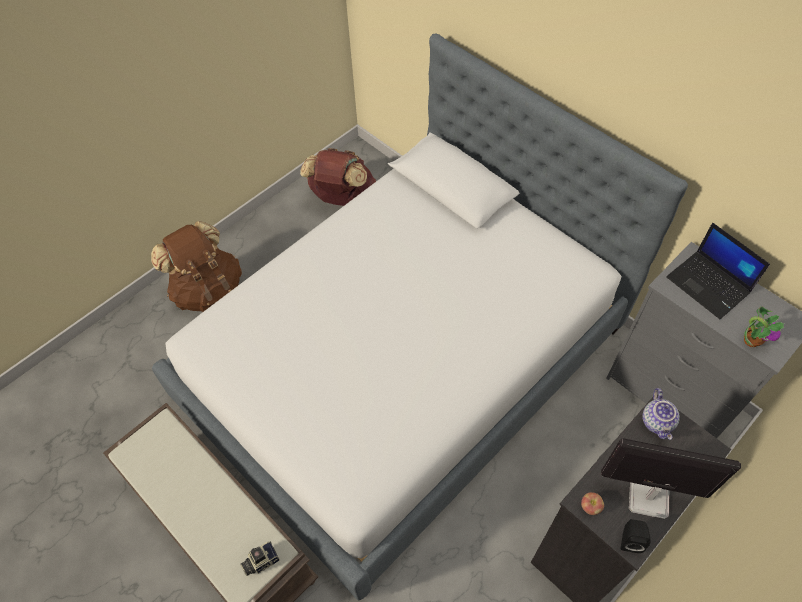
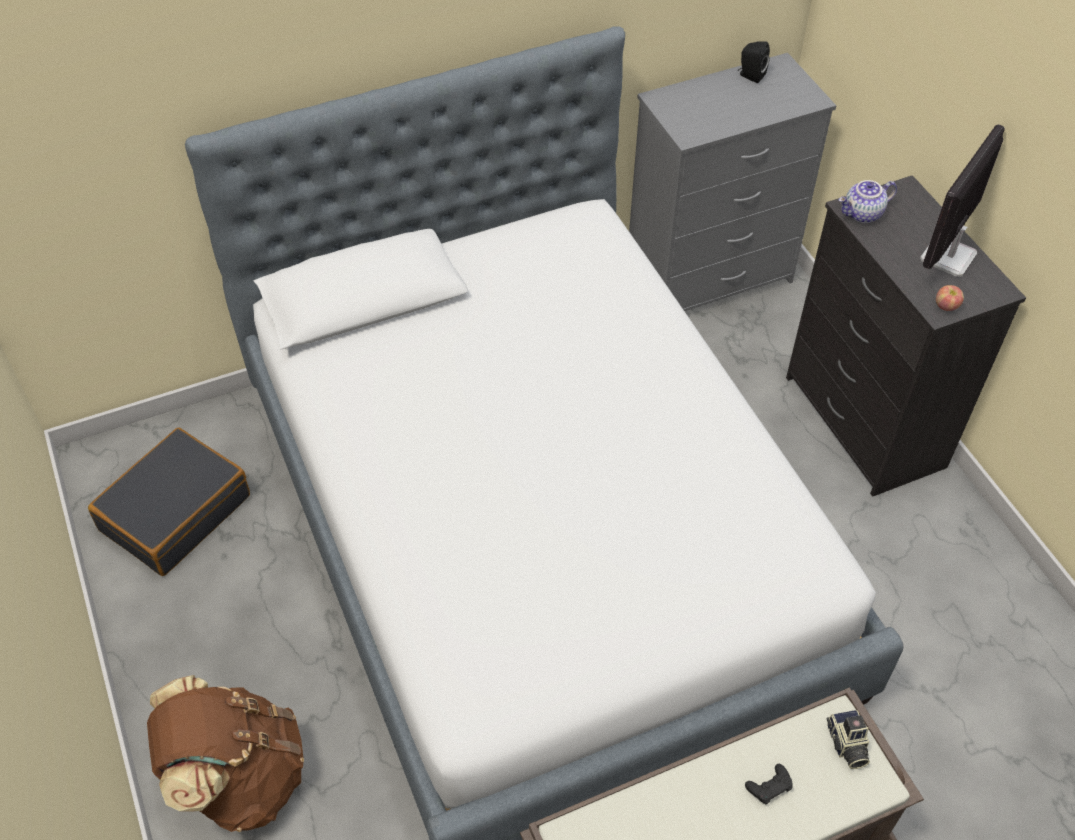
camera: 70 degrees left, 5 degrees down
brown backpack [300,148,376,206] -> black suitcase [88,427,250,576]
black speaker [621,519,651,553] -> black speaker moved to [738,41,770,83]
teapot [642,388,680,440] -> teapot turned 135 degrees clockwise [839,180,897,223]
laptop [666,223,770,319] -> none
potted plant [744,306,784,347] -> none
none -> black game controller [745,764,793,805]

